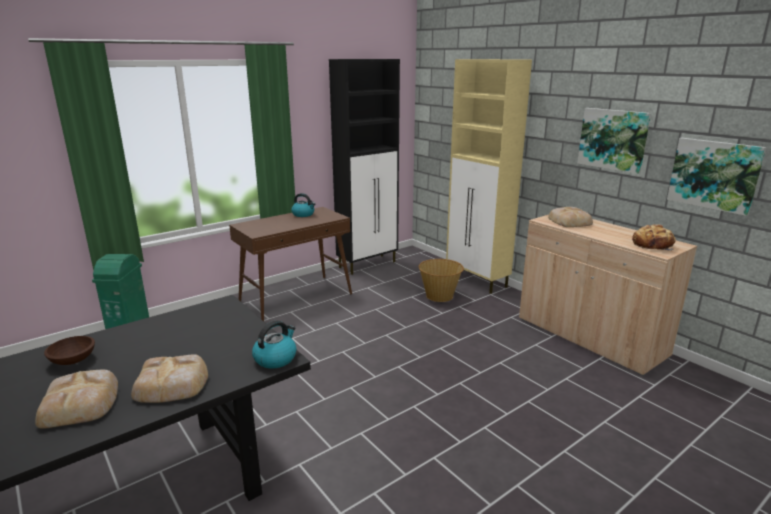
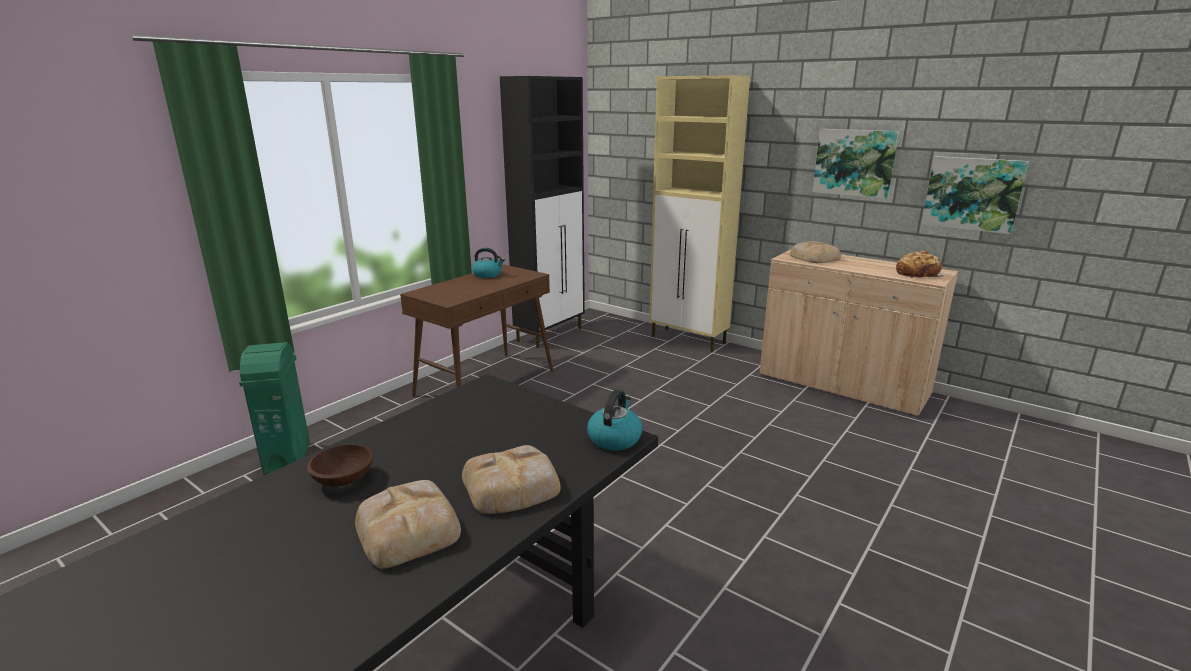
camera: 15 degrees left, 0 degrees up
basket [419,259,464,302] -> none

